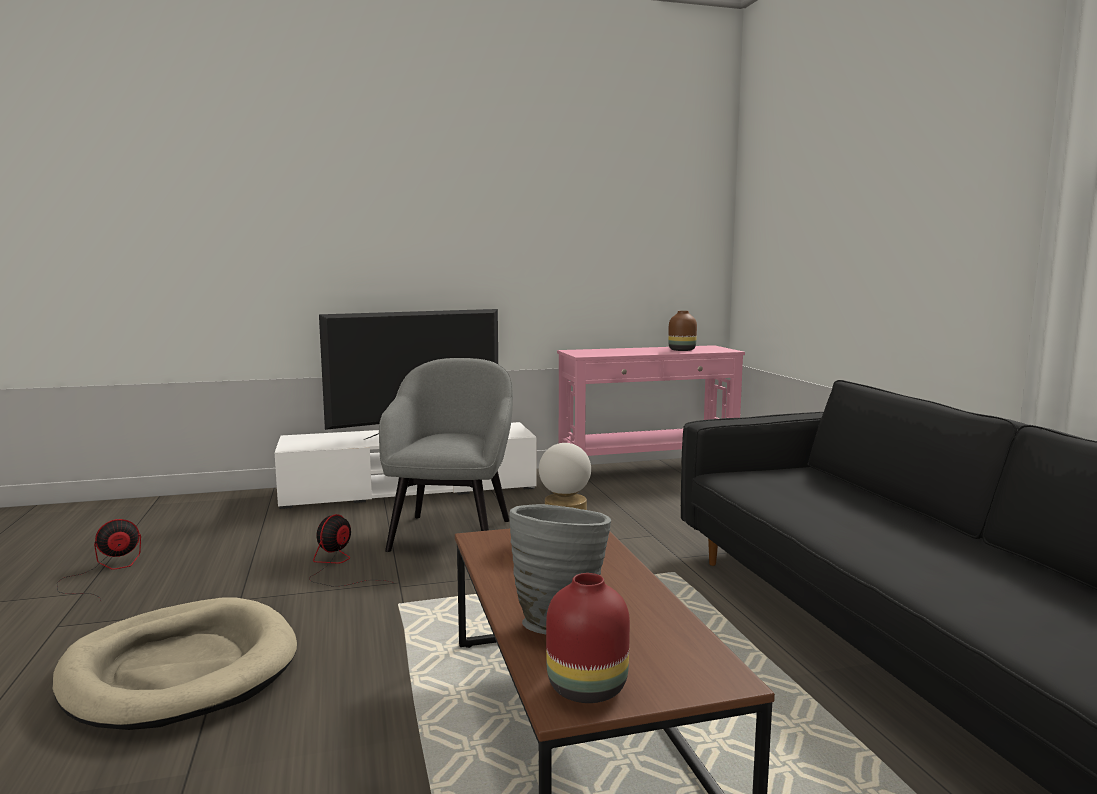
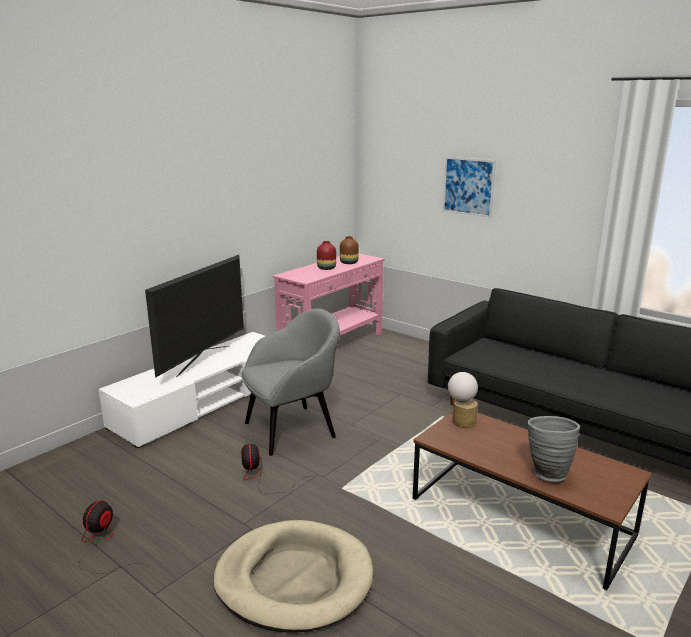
camera: 35 degrees left, 10 degrees up
grey armchair [379,358,513,552] -> grey armchair turned 90 degrees clockwise [241,308,340,456]
red vase [546,573,630,703] -> red vase moved to [317,241,336,270]
none -> picture [443,157,496,218]

